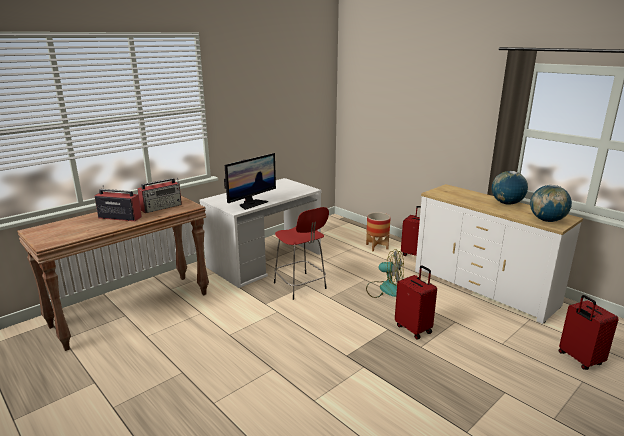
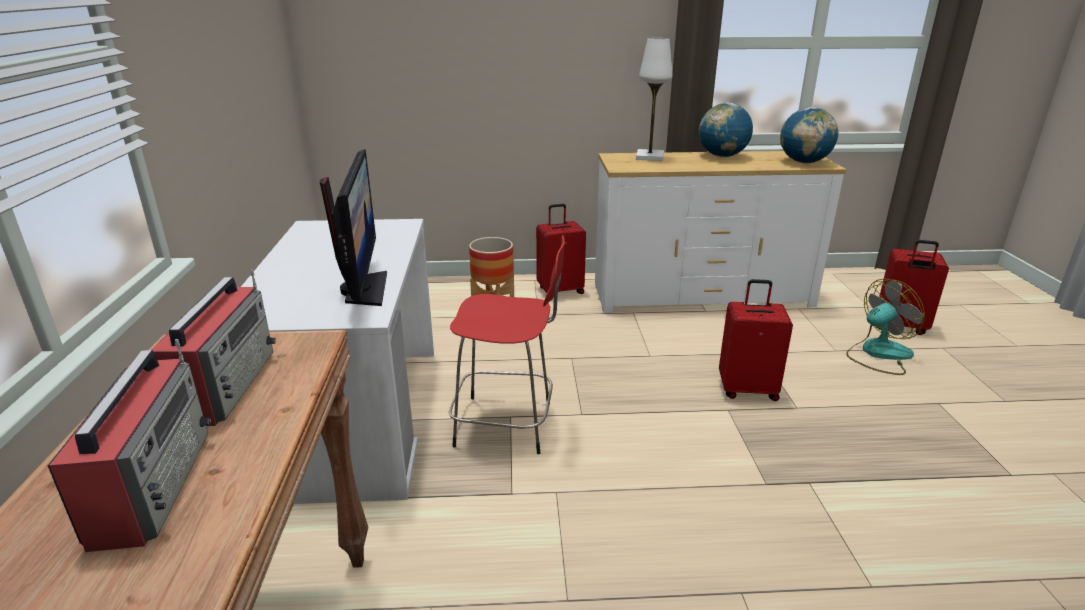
camera: 50 degrees left, 5 degrees up
radio [94,185,142,221] -> radio turned 120 degrees clockwise [48,339,211,552]
fan [366,249,404,298] -> fan moved to [846,278,925,375]
none -> white table lamp [636,38,673,161]

